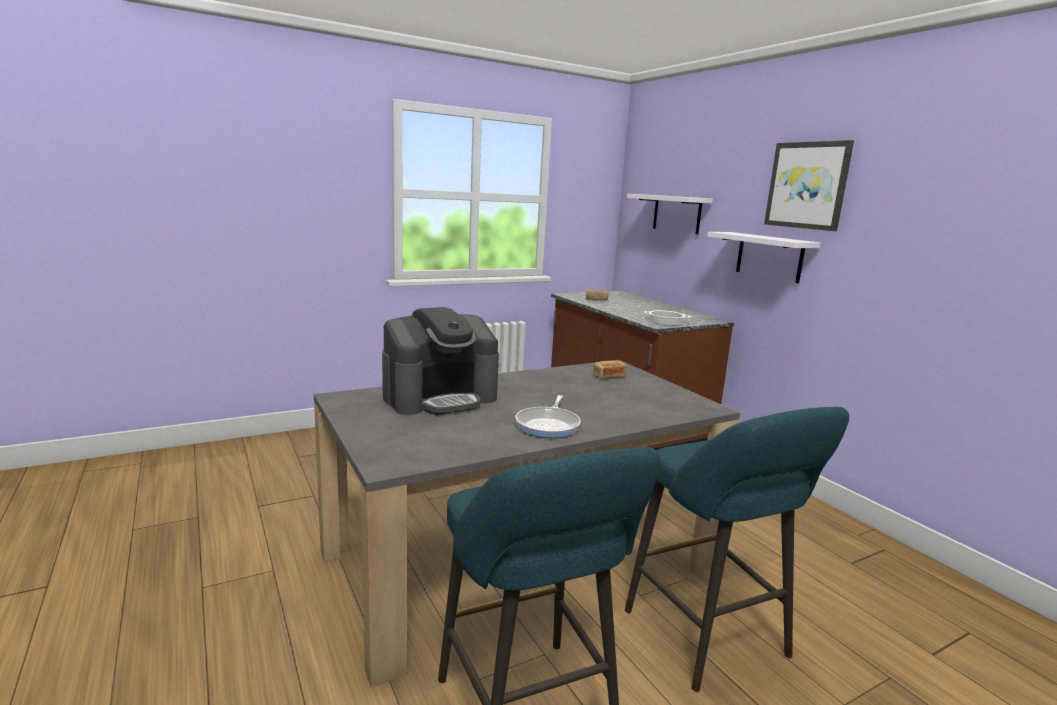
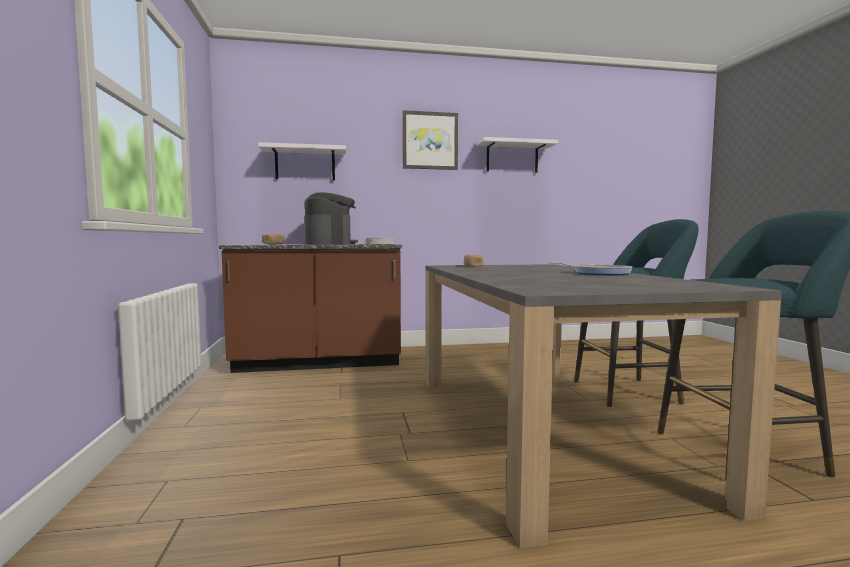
camera: 70 degrees left, 10 degrees down
coffee machine [382,307,499,415] -> coffee machine moved to [304,192,358,244]
white shelf [707,232,820,283] -> white shelf moved to [477,137,558,173]

